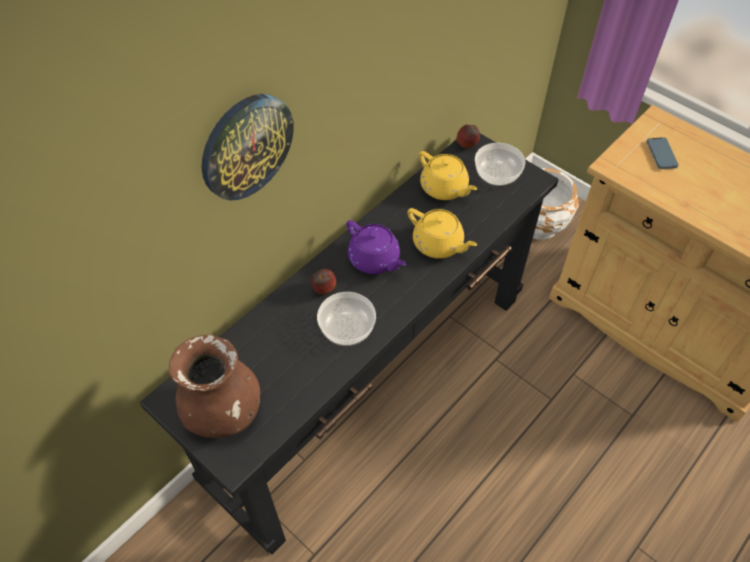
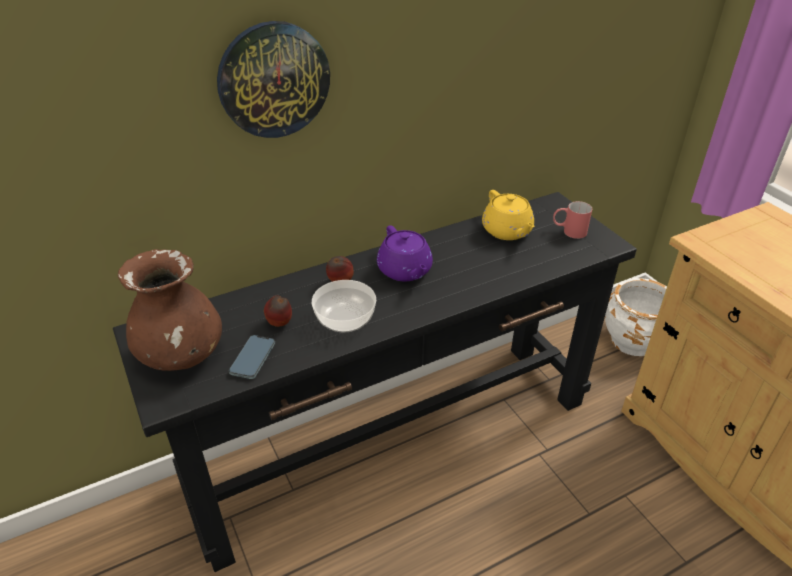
camera: 20 degrees right, 15 degrees down
yellow teapot [407,208,477,259] -> none
apple [456,125,480,148] -> apple moved to [264,295,292,327]
bowl [475,143,525,186] -> red mug [553,201,592,239]
phone [647,137,679,169] -> phone moved to [229,335,275,379]

